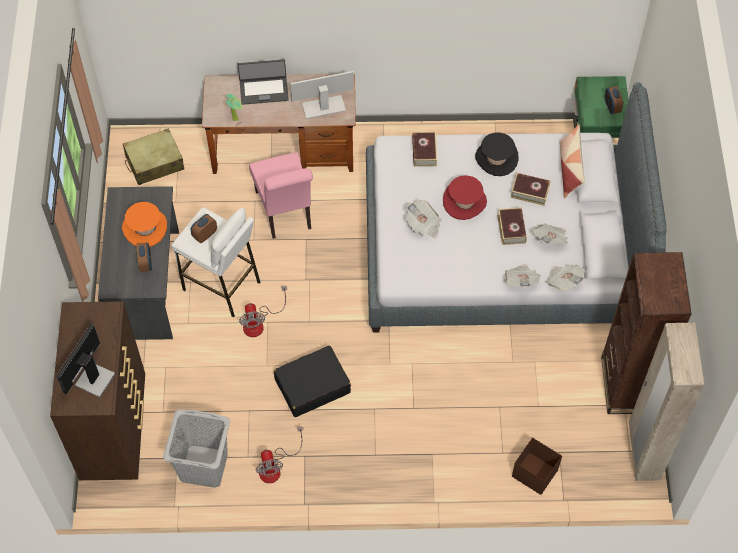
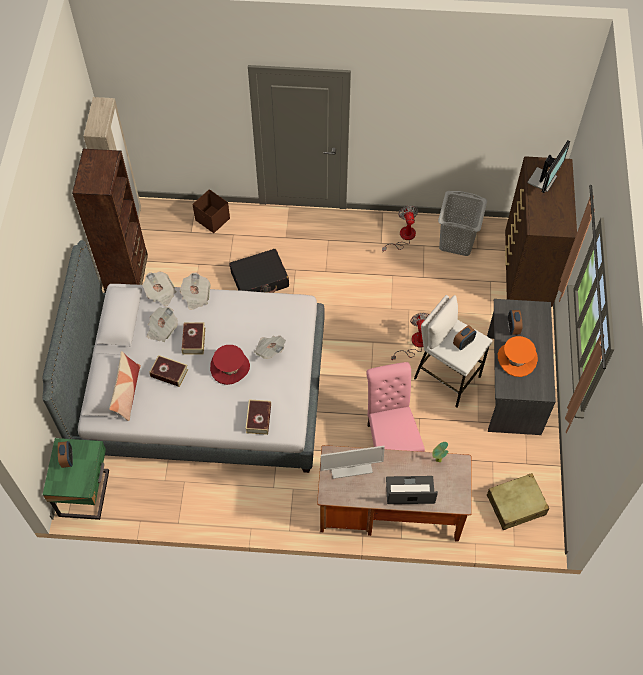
camera: 175 degrees left, 0 degrees up
black suitcase [274,345,351,417] -> black suitcase moved to [229,249,289,293]
black hat [475,132,519,176] -> none

